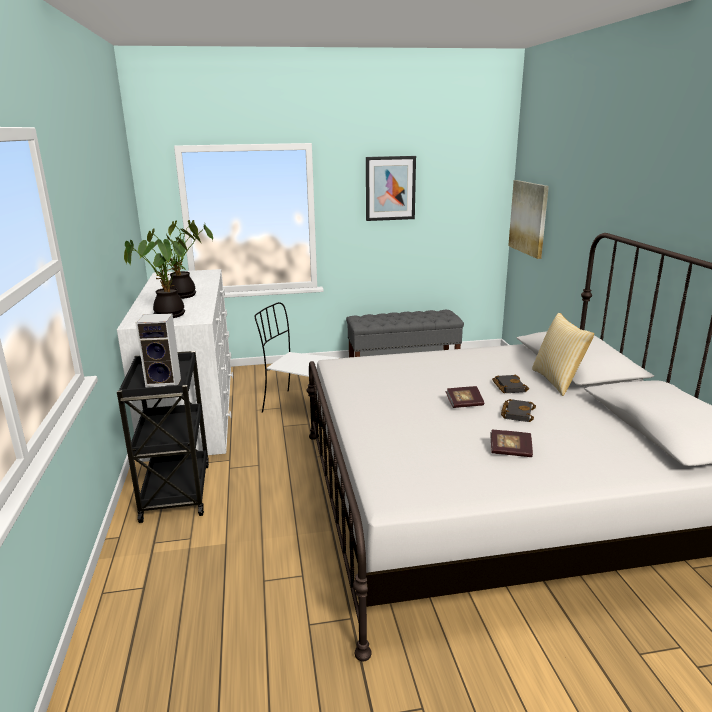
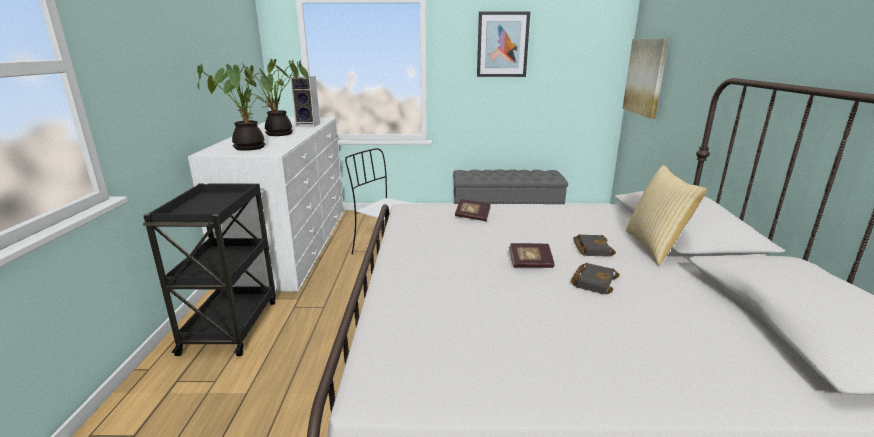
camera: 10 degrees right, 0 degrees up
speaker [136,313,181,388] -> speaker moved to [290,76,320,127]
book [490,430,533,457] -> book moved to [455,199,491,221]

